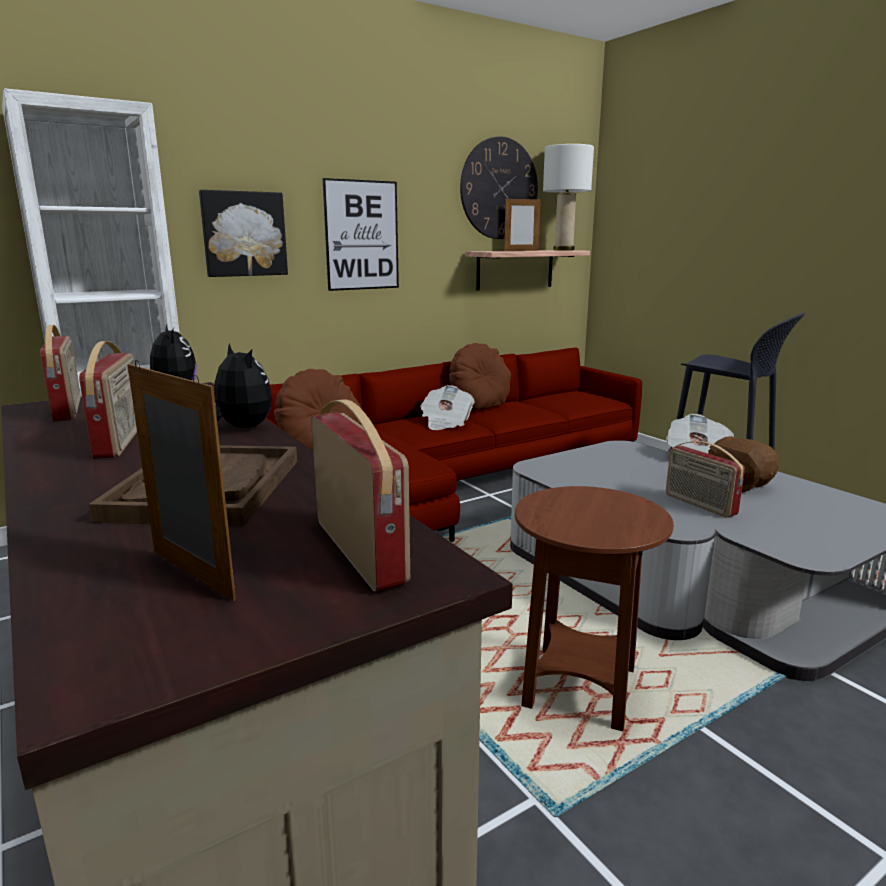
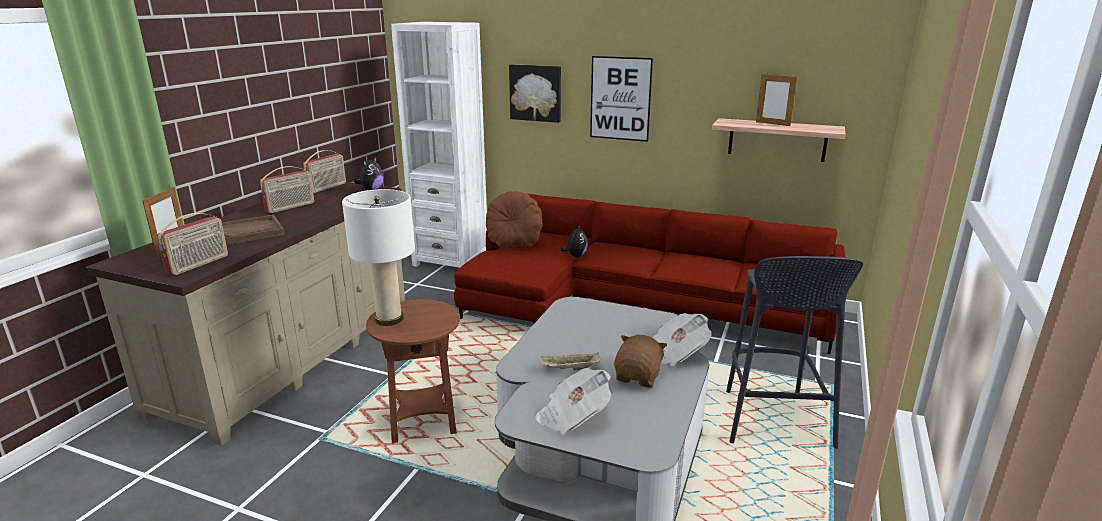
camera: 55 degrees right, 5 degrees up
plush toy [214,343,272,428] -> plush toy moved to [560,225,588,257]
newspaper [420,385,475,430] -> newspaper moved to [535,368,611,435]
brown pillow [449,343,511,410] -> none
wall clock [460,136,538,239] -> none
white table lamp [543,144,594,250] -> white table lamp moved to [342,189,415,326]
radio [666,441,745,518] -> beige tray [541,352,601,370]

